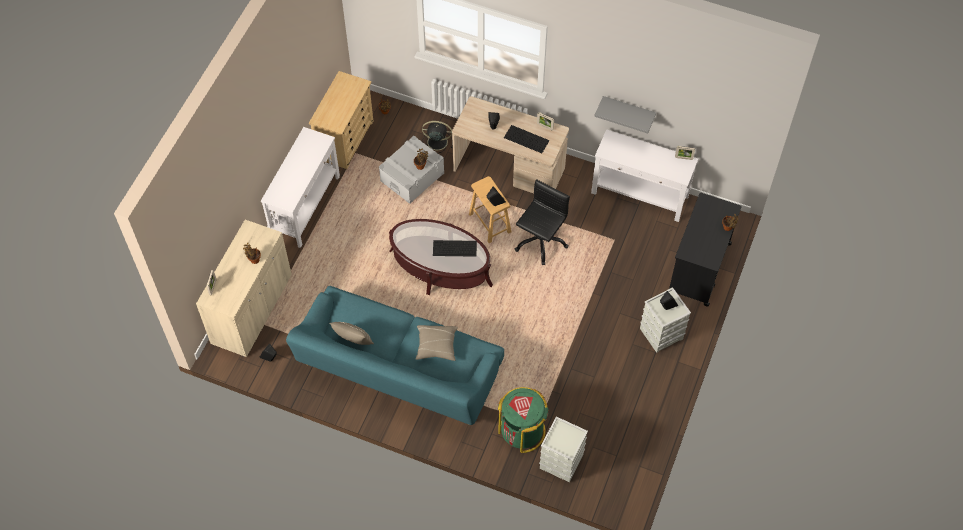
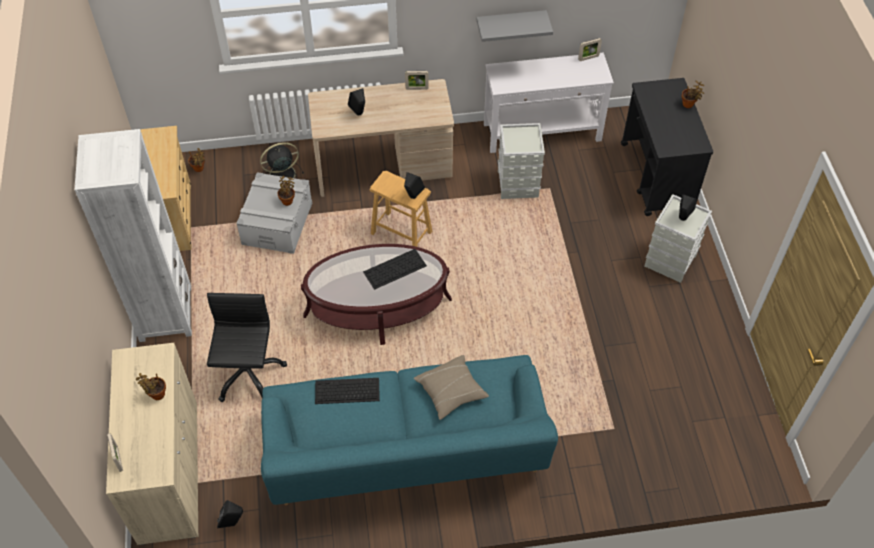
camera: 30 degrees left, 5 degrees down
white console table [261,127,340,248] -> white bookcase [75,129,192,342]
beige pillow [330,322,374,345] -> none
green trash can [498,387,549,453] -> none
keyboard [504,125,550,153] -> keyboard moved to [315,378,380,404]
black office chair [515,179,570,265] -> black office chair moved to [207,293,287,402]
grey storage box [539,417,588,482] -> grey storage box moved to [498,123,545,199]

